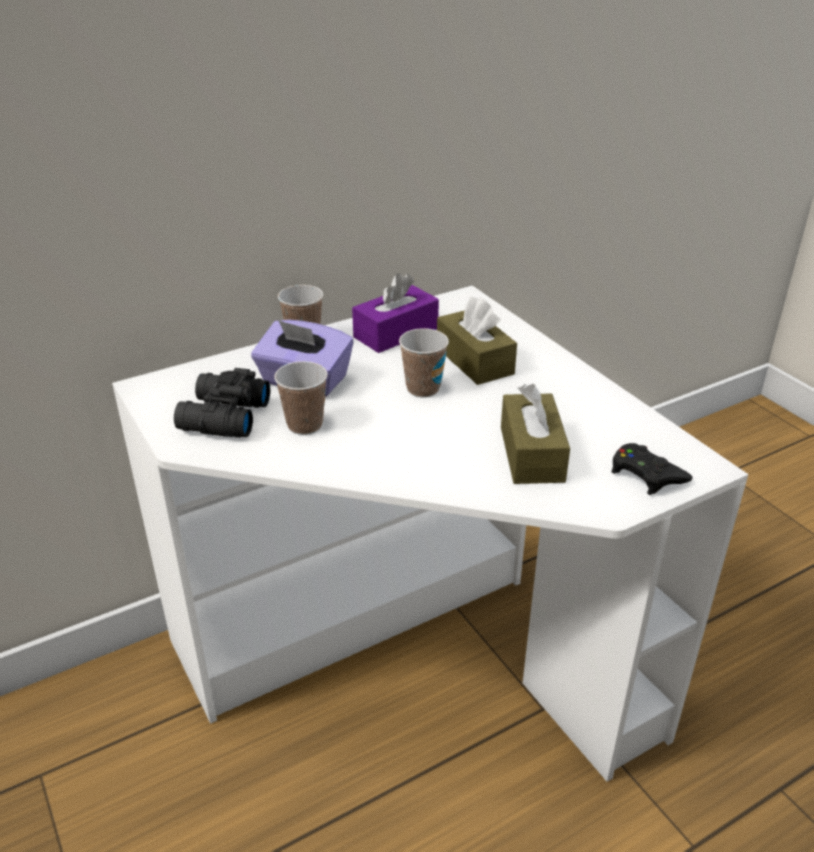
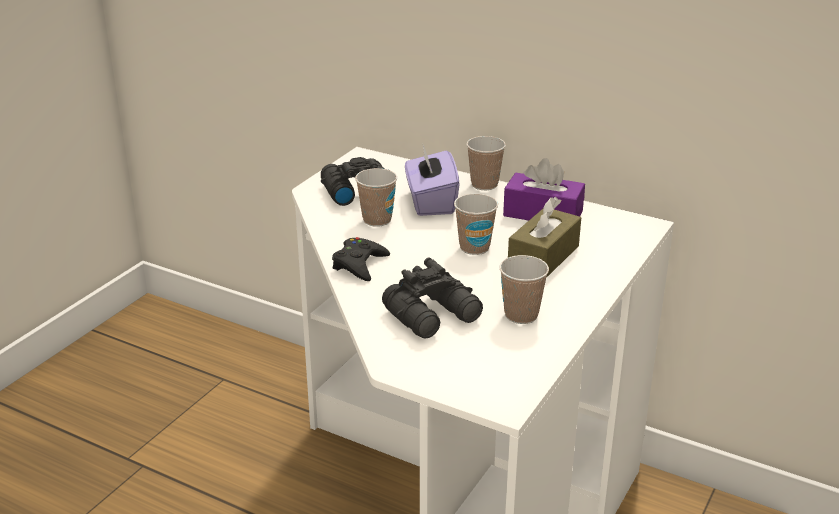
camera: 60 degrees right, 5 degrees down
brown tissue box [501,384,570,484] -> black binoculars [382,257,483,339]
black game controller [612,443,693,495] -> black game controller moved to [332,237,390,281]
none -> cup [499,255,549,324]

